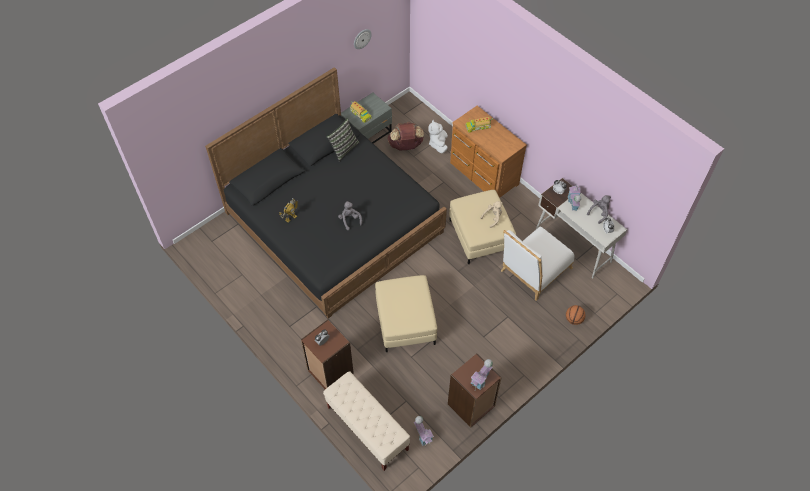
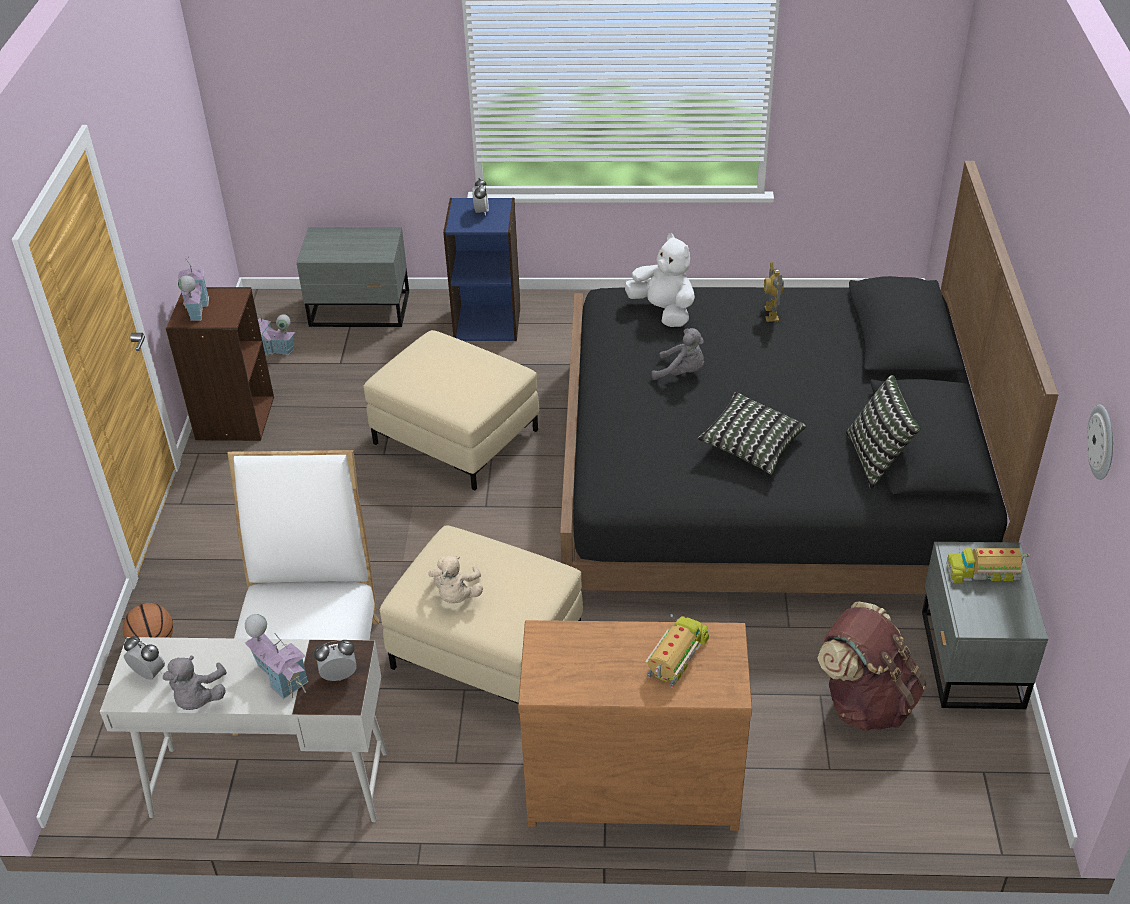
camera: 135 degrees right, 15 degrees down
brown bookcase [301,319,354,389] -> blue bookcase [443,198,521,341]
beige bench [323,371,410,471] -> grey nightstand [297,227,409,327]
white plush toy [428,119,448,153] -> white plush toy moved to [625,233,695,327]
none -> pillow [698,392,806,475]

